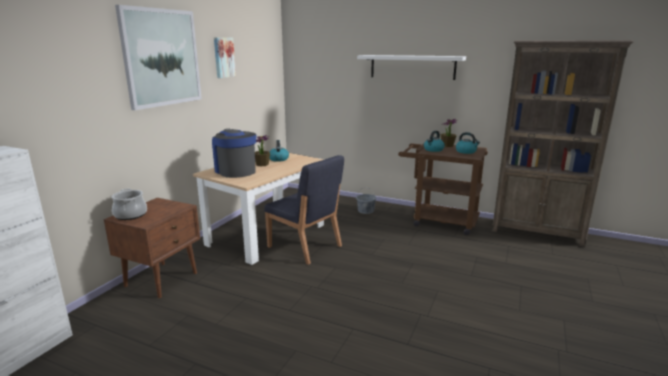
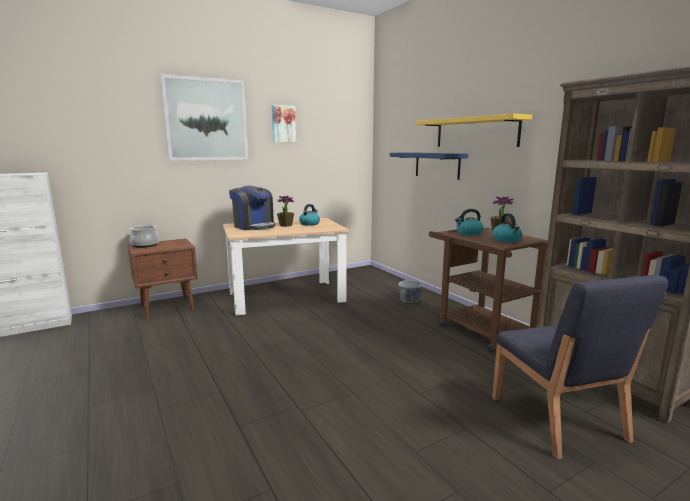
camera: 35 degrees right, 5 degrees down
coffee machine [212,129,256,178] -> coffee machine turned 135 degrees clockwise [229,186,276,230]
blue chair [264,155,344,265] -> blue chair moved to [492,275,668,459]
white shelf [357,55,466,80] -> yellow shelf [416,113,532,147]
none -> blue shelf [390,152,468,180]

